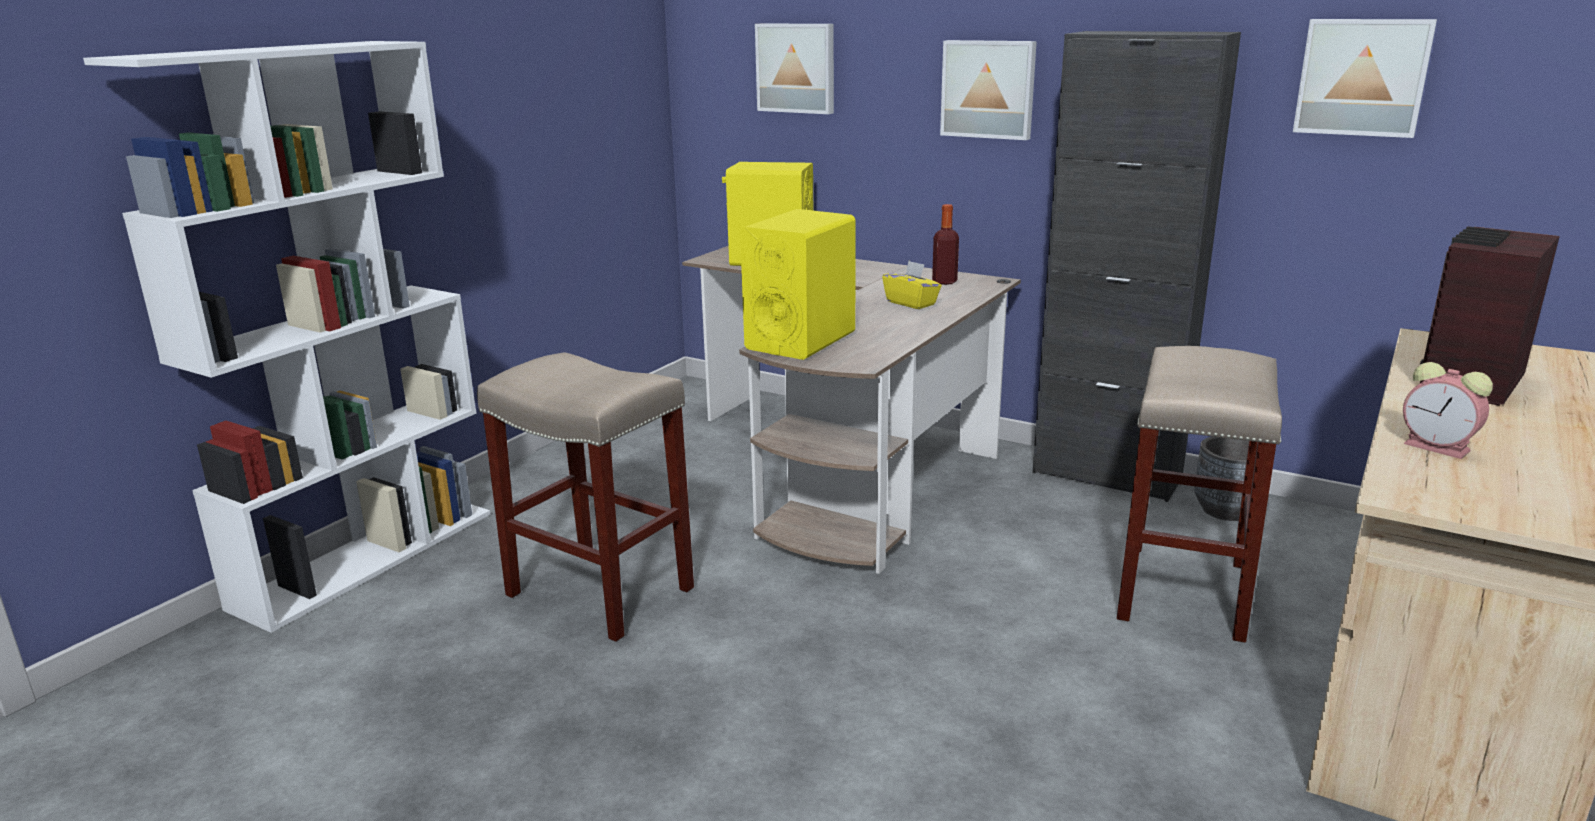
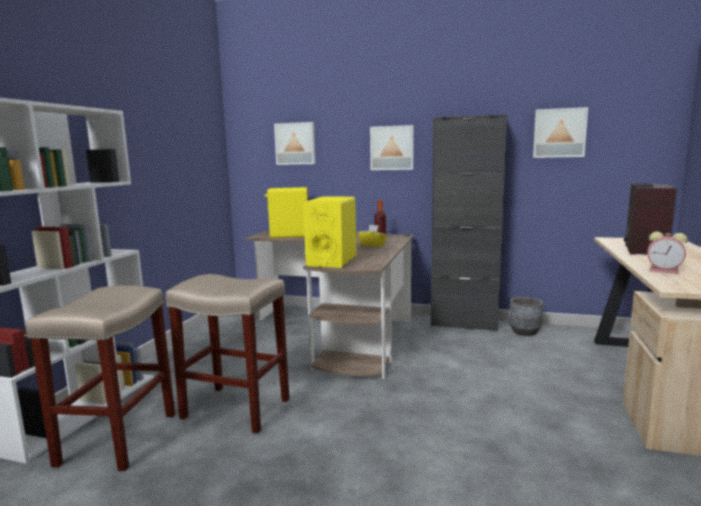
camera: 15 degrees left, 10 degrees down
beige stool [1117,346,1282,643] -> beige stool moved to [26,285,175,471]

